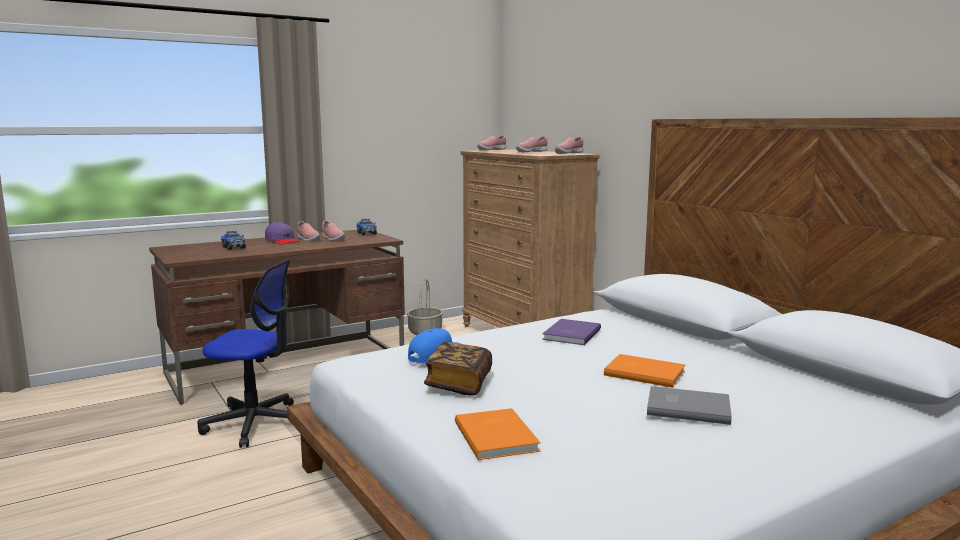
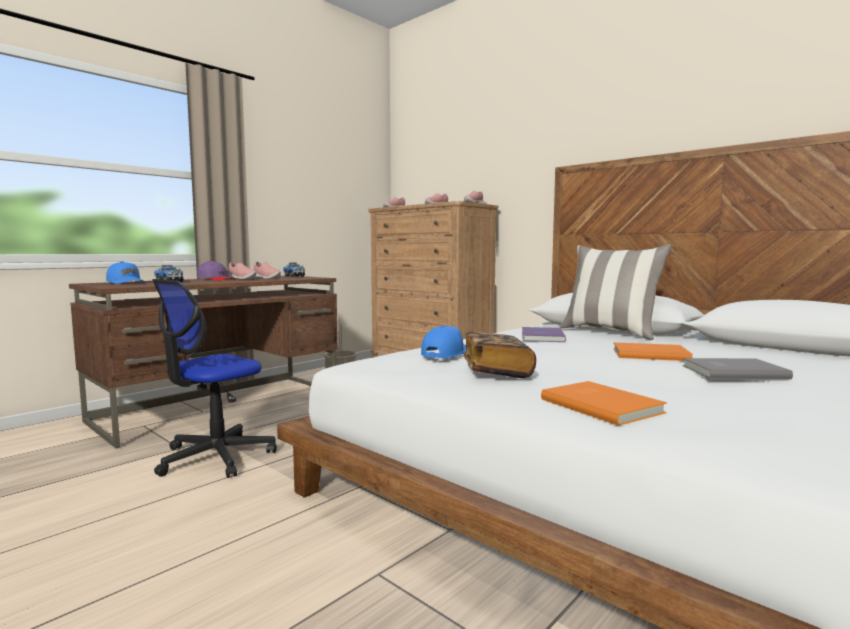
camera: 15 degrees left, 5 degrees down
office chair [198,259,294,448] -> office chair turned 135 degrees clockwise [152,279,277,478]
none -> blue cap [106,261,145,284]
none -> pillow [560,244,672,340]

